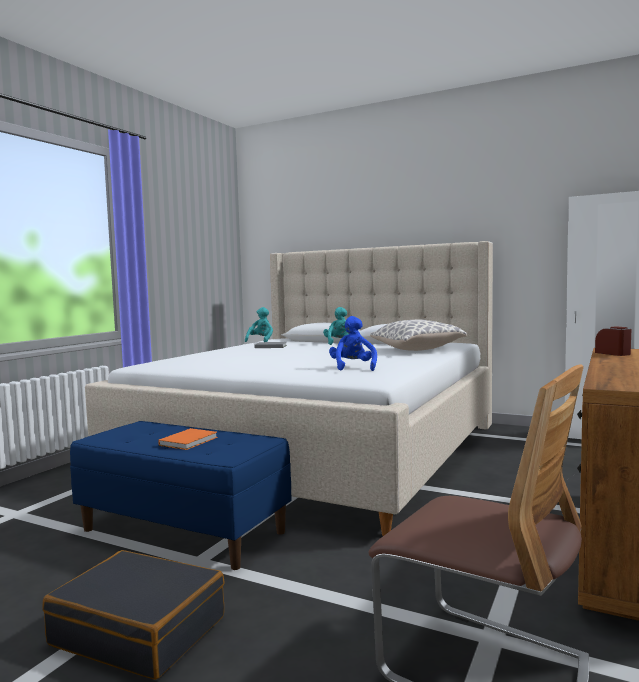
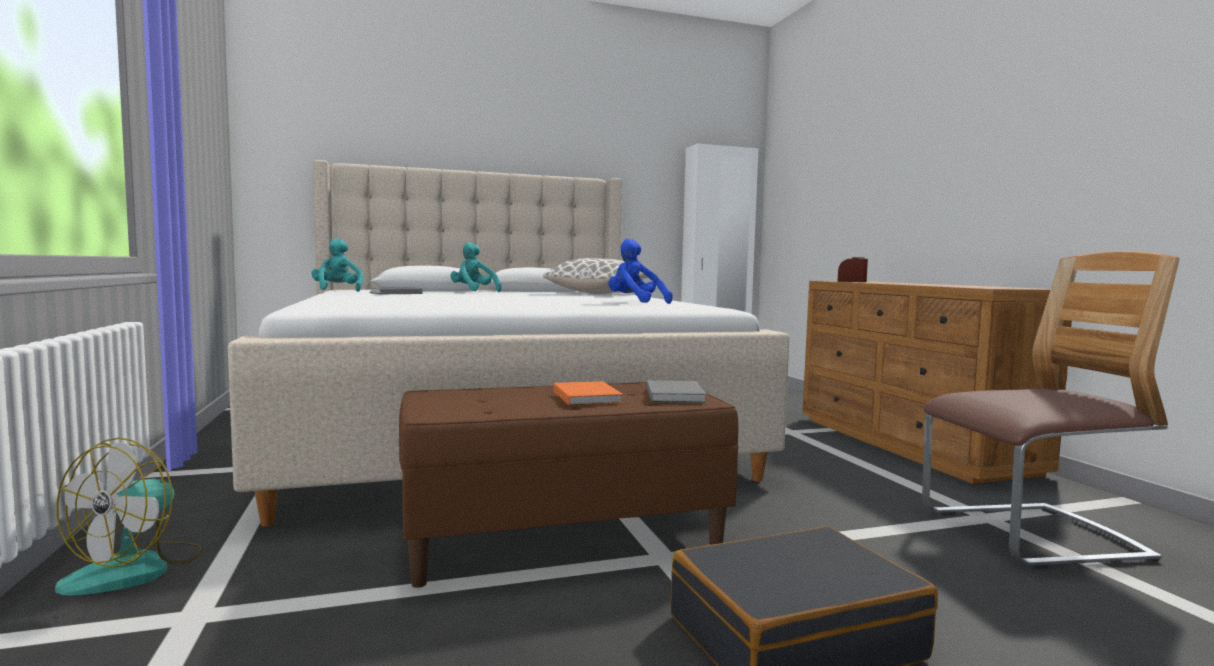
camera: 45 degrees left, 0 degrees up
blue bench [70,421,291,570] -> brown bench [399,382,739,588]
none -> fan [55,437,204,595]
none -> grey book [647,380,707,403]

